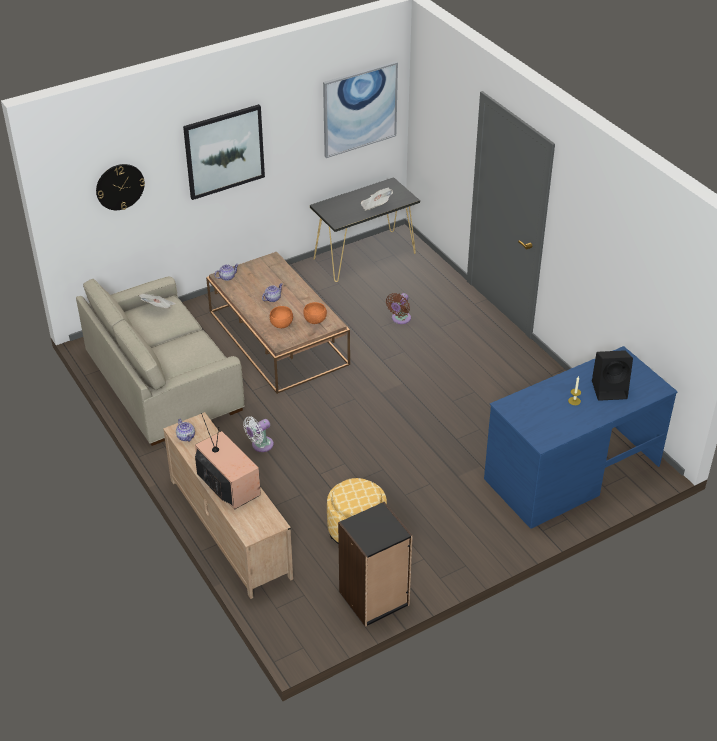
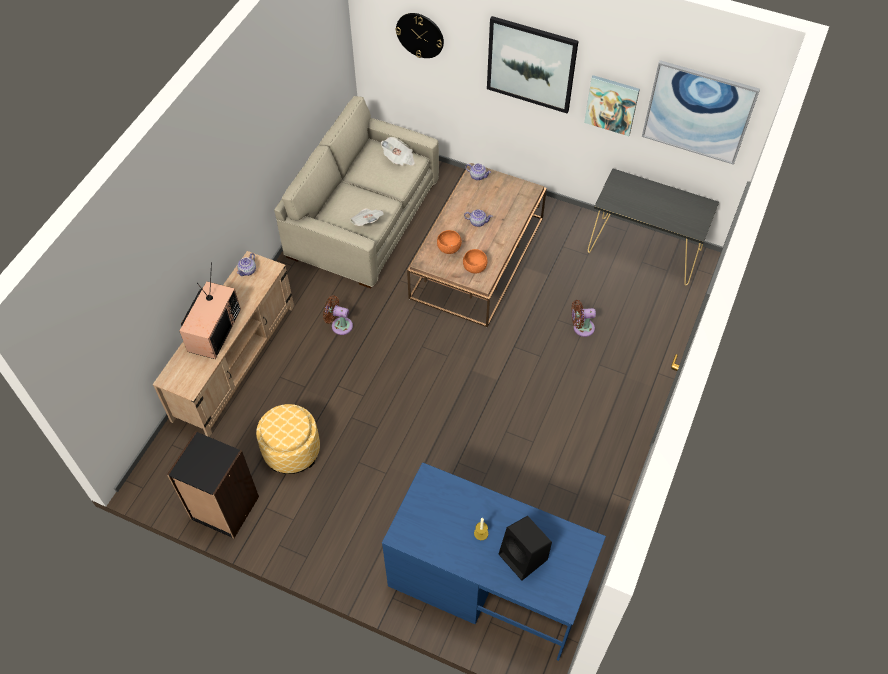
camera: 55 degrees right, 15 degrees up
white fan [243,416,274,452] -> brown fan [323,295,353,335]
newspaper [361,188,393,211] -> newspaper moved to [350,208,384,226]
none -> picture [584,75,640,136]

